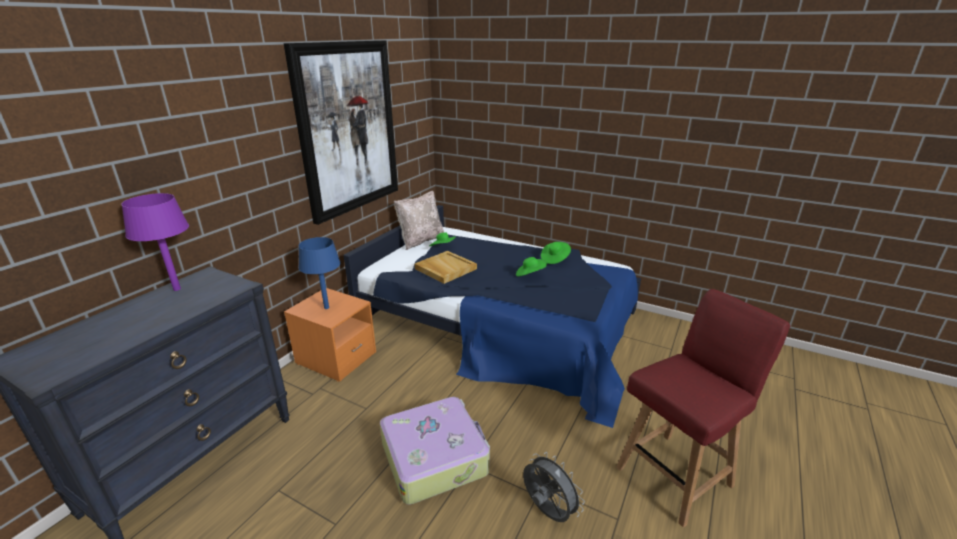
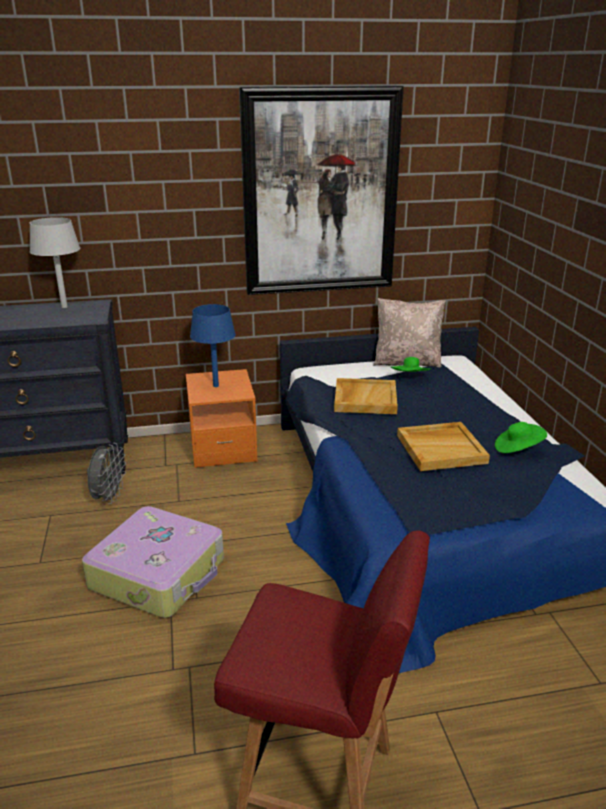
camera: 50 degrees right, 0 degrees up
purple table lamp [121,193,189,291] -> grey table lamp [29,217,80,308]
green hat [516,257,547,277] -> beige tray [397,422,490,471]
grey fan [523,452,585,522] -> grey fan moved to [87,443,126,504]

